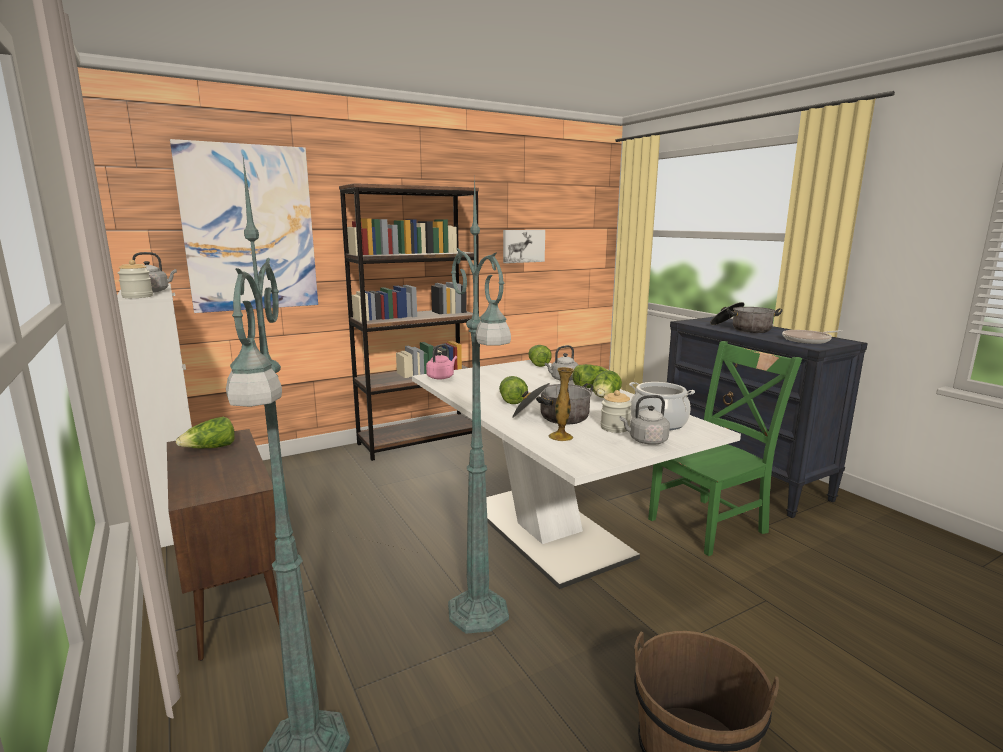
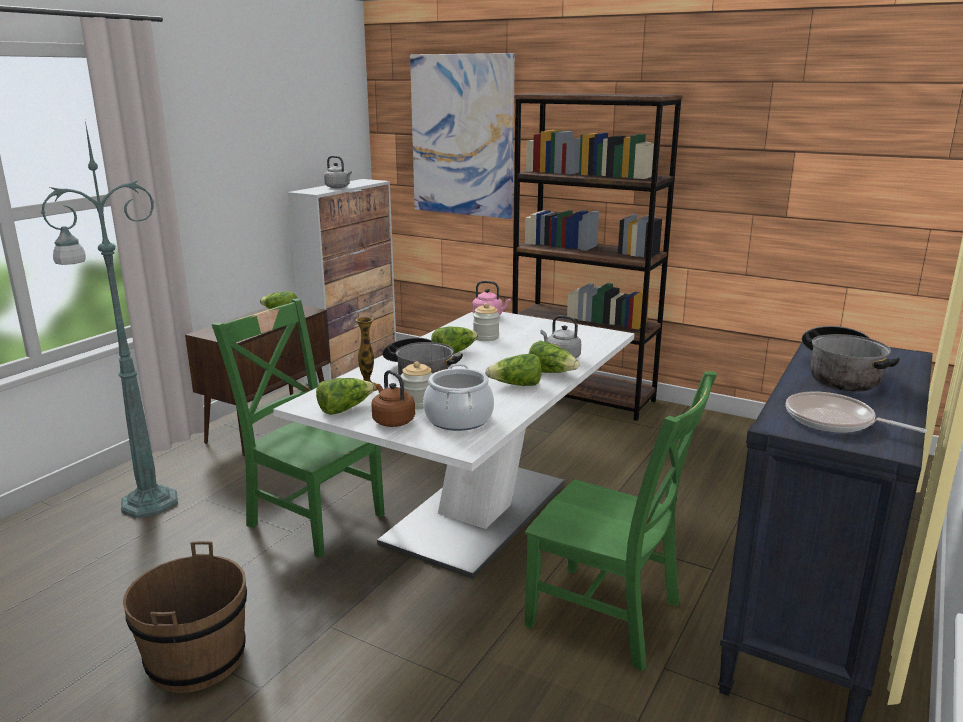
camera: 60 degrees right, 5 degrees up
jar [118,260,153,298] -> jar moved to [473,303,499,341]
green floor lamp [448,177,511,634] -> green chair [212,298,385,558]
picture [503,230,545,263] -> none
lettuce [528,345,552,367] -> lettuce moved to [316,378,375,415]
grey kettle [620,395,670,445] -> brown kettle [371,370,415,427]

